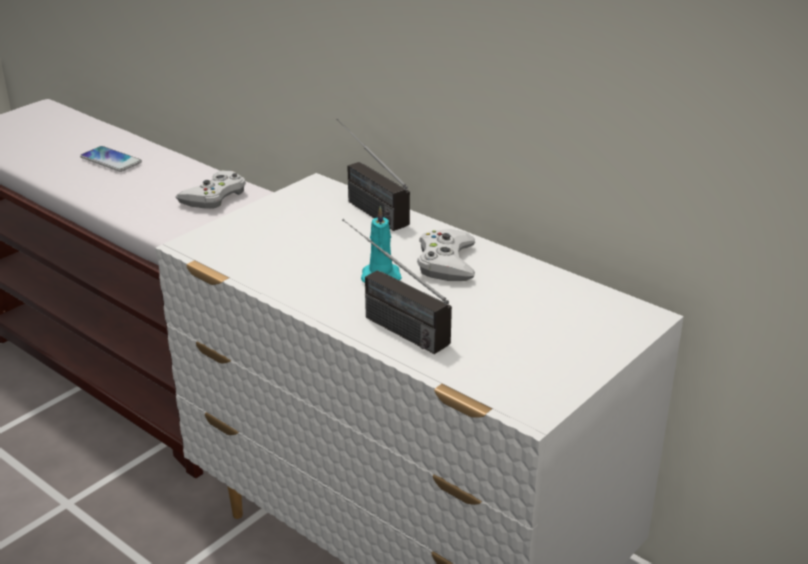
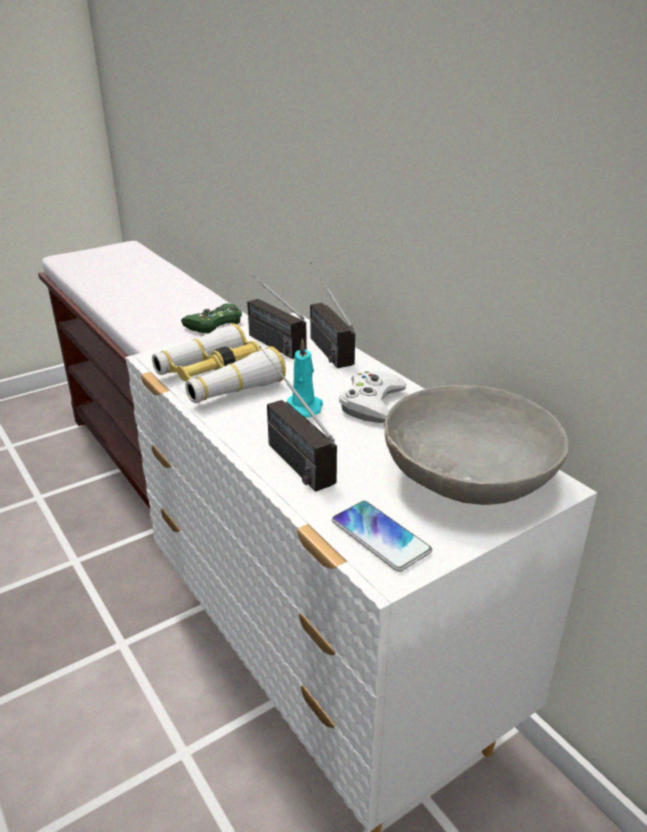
camera: 15 degrees right, 0 degrees up
phone [80,146,142,172] -> phone moved to [332,501,432,572]
white game controller [176,170,246,209] -> green game controller [181,304,242,333]
none -> binoculars [152,323,286,403]
none -> radio [235,260,307,359]
none -> grey bowl [384,385,569,505]

